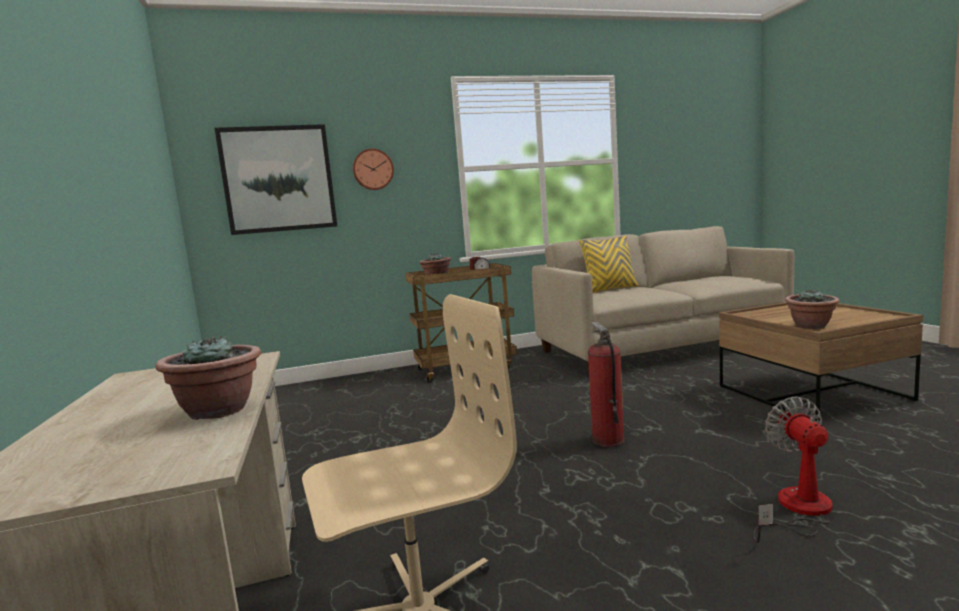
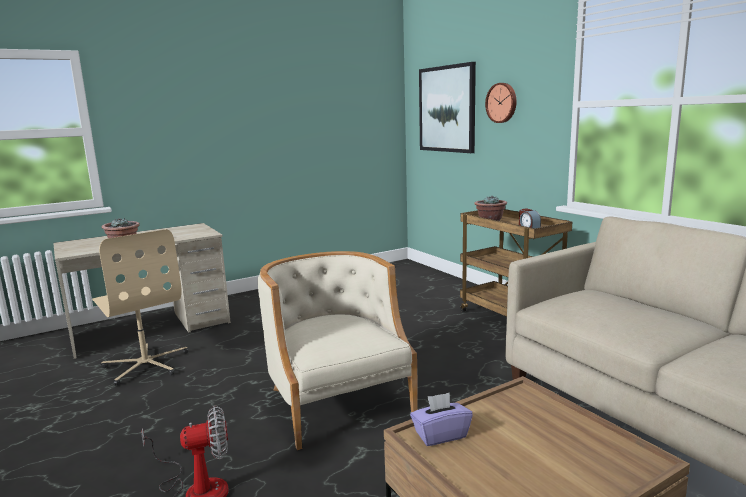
camera: 75 degrees right, 5 degrees up
yellow pillow [579,235,638,293] -> none
fire extinguisher [588,322,624,447] -> beige armchair [258,251,417,450]
potted plant [785,289,840,329] -> purple tissue box [410,392,473,446]

